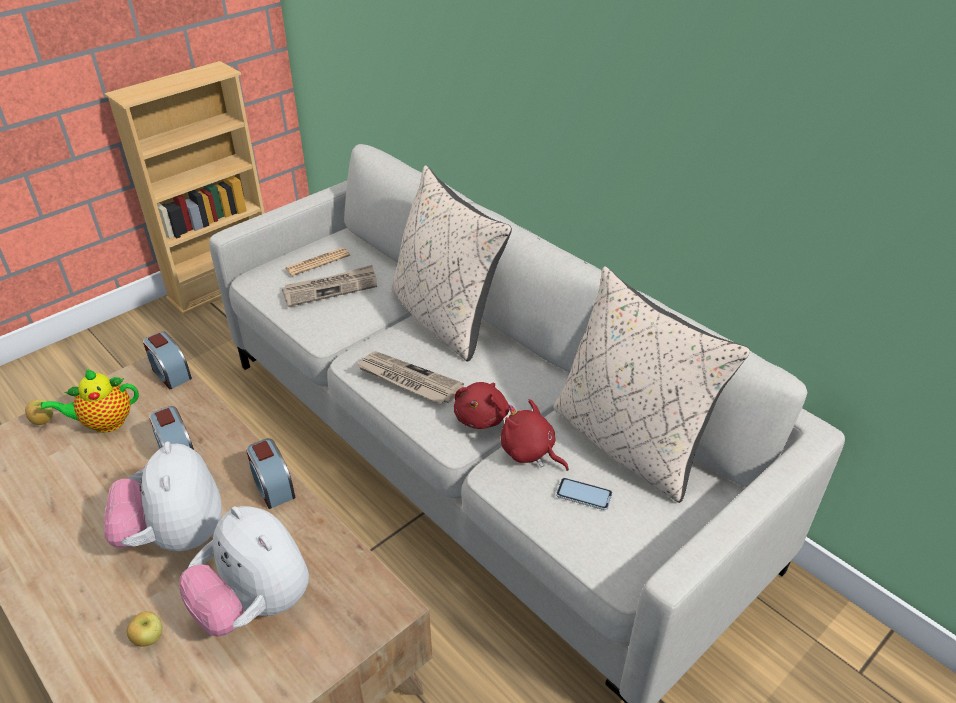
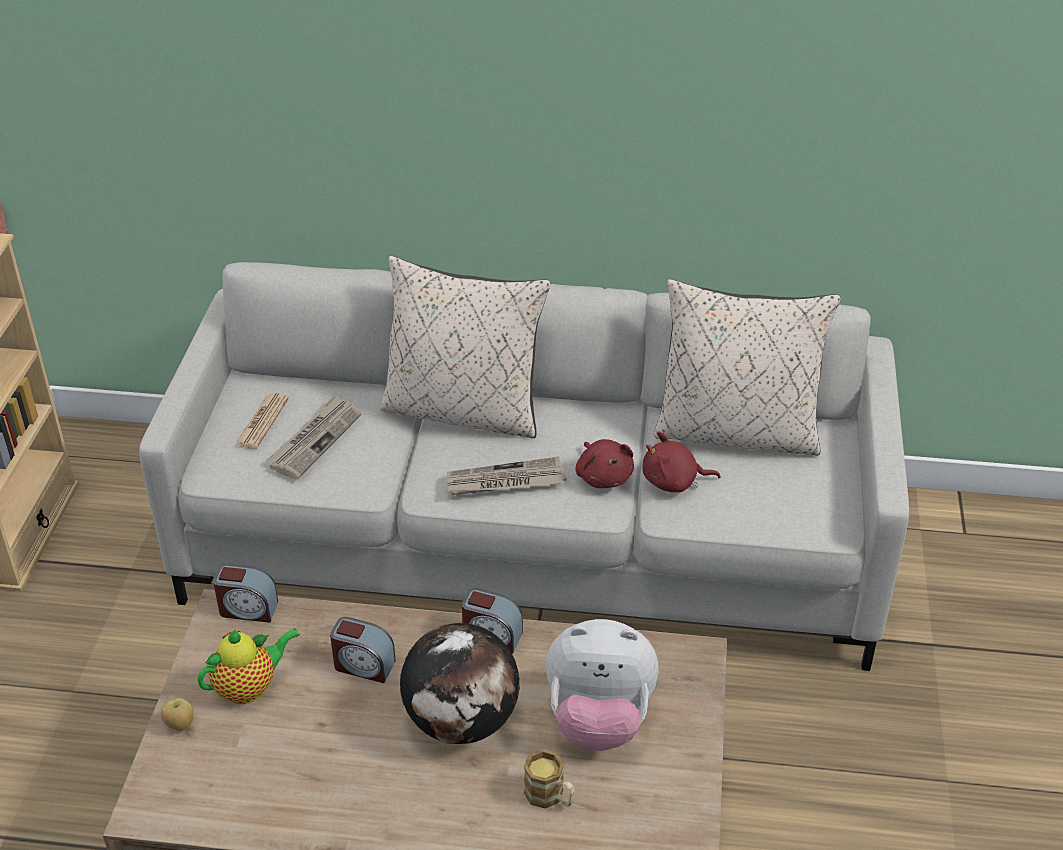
camera: 40 degrees left, 0 degrees up
teapot [41,369,139,433] -> teapot turned 150 degrees counterclockwise [197,628,300,704]
plush toy [104,441,222,551] -> globe [400,623,520,744]
apple [127,611,162,647] -> mug [524,749,575,809]
phone [556,478,612,510] -> none

